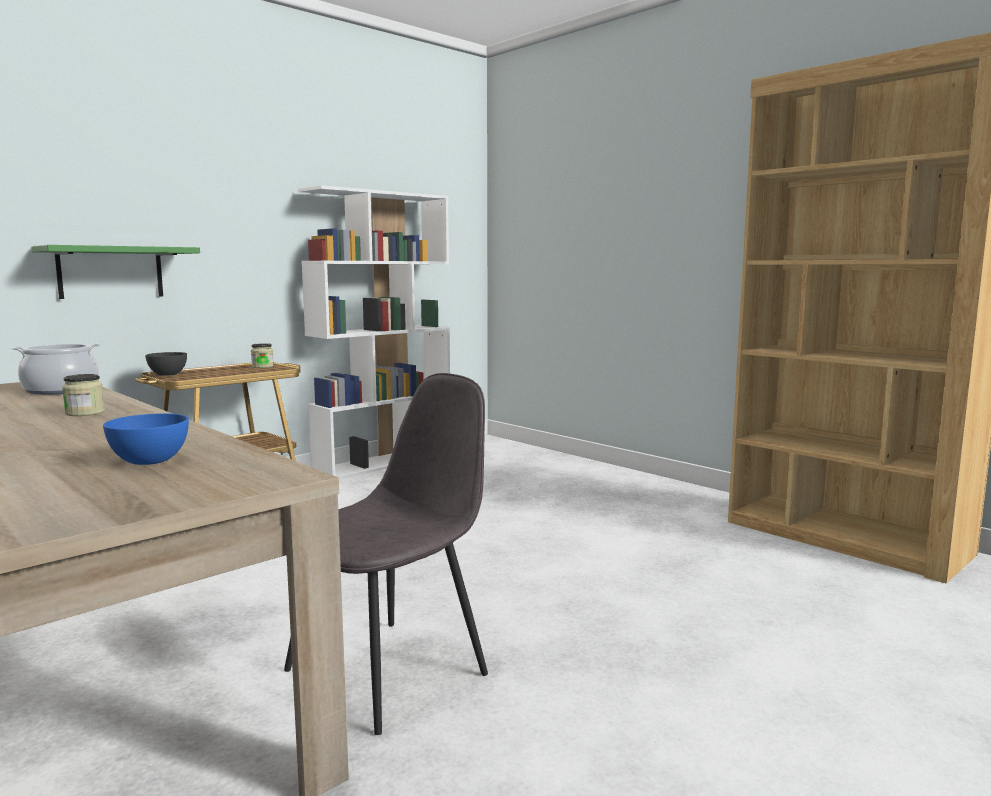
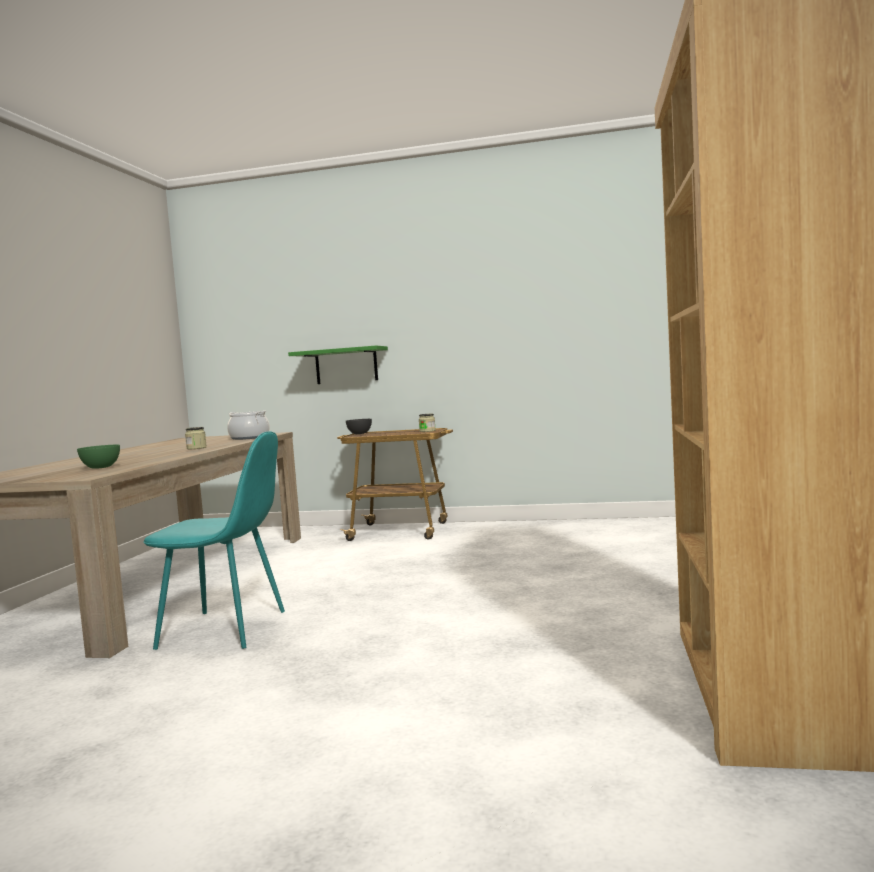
camera: 55 degrees right, 5 degrees down
blue bowl [103,413,189,465] -> green bowl [77,445,120,469]
grey chair [284,373,488,735] -> turquoise chair [144,431,285,650]
white bookcase [298,185,450,479] -> none

